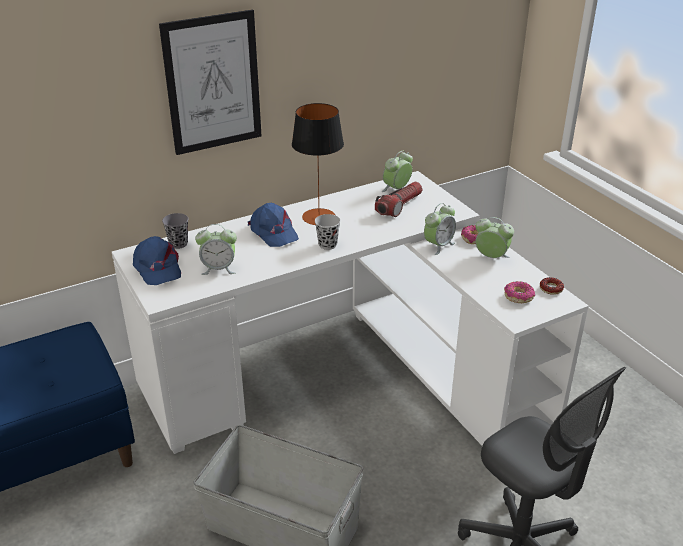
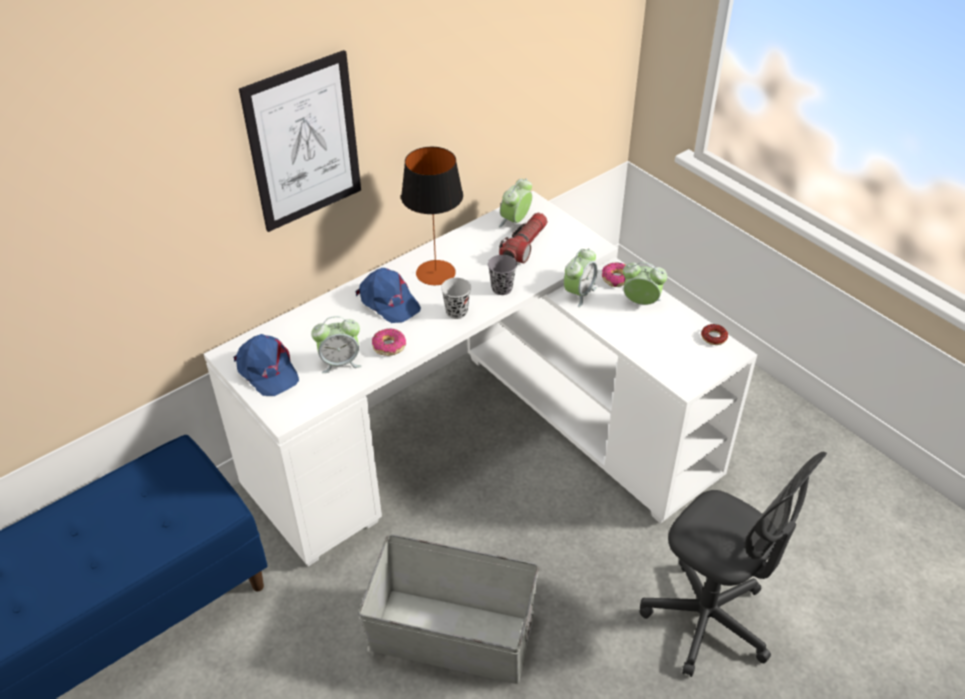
camera: 10 degrees left, 10 degrees up
grey cup [162,213,188,249] -> grey cup moved to [488,255,517,295]
donut [504,281,535,303] -> donut moved to [372,329,406,356]

